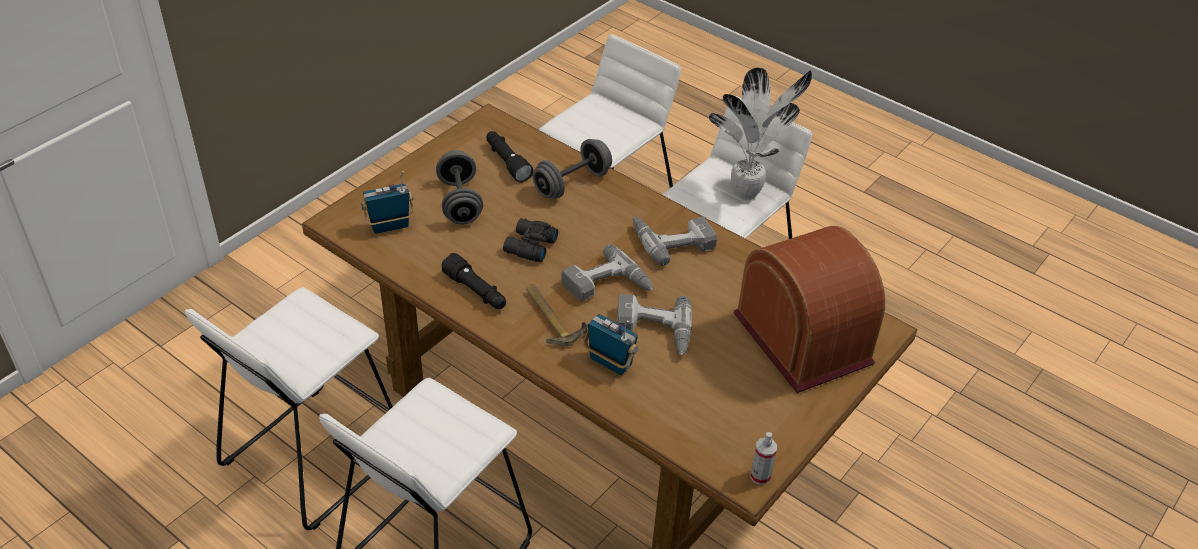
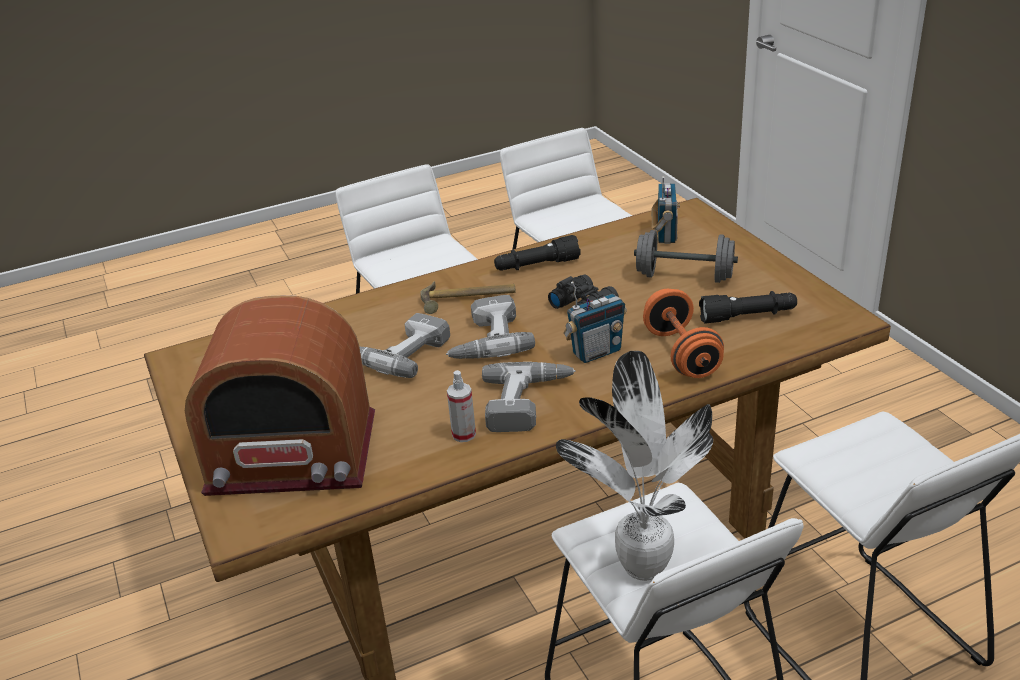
camera: 120 degrees right, 10 degrees down
grey dumbbell [533,139,612,199] -> orange dumbbell [643,288,724,378]
radio [583,314,638,375] -> radio moved to [563,281,627,363]
spray bottle [750,432,777,485] -> spray bottle moved to [447,370,476,442]

